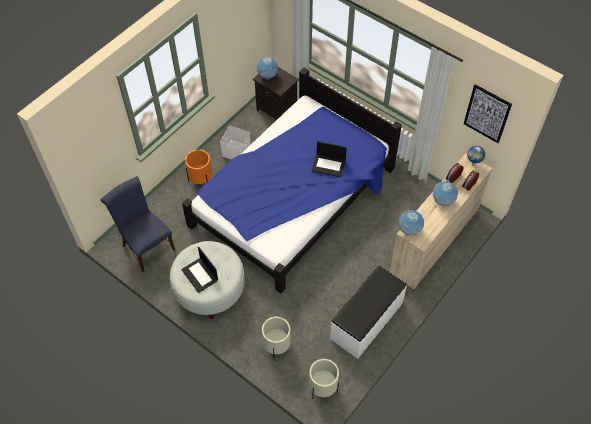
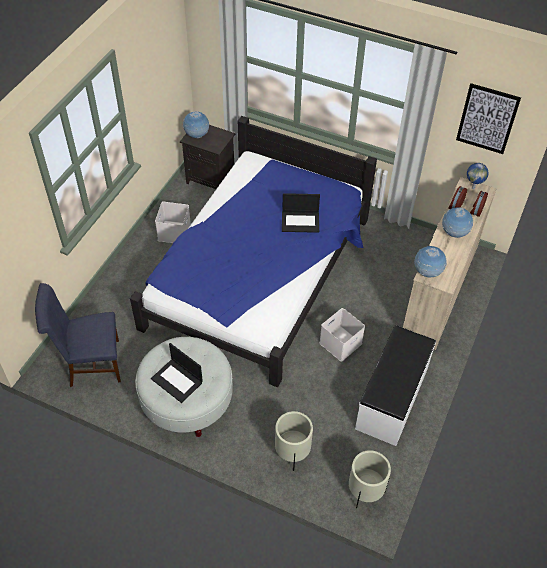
camera: 15 degrees left, 5 degrees down
blue chair [100,176,175,272] -> blue chair turned 45 degrees counterclockwise [35,283,121,387]
orange planter [185,149,212,184] -> none
none -> white storage box [319,308,365,362]

